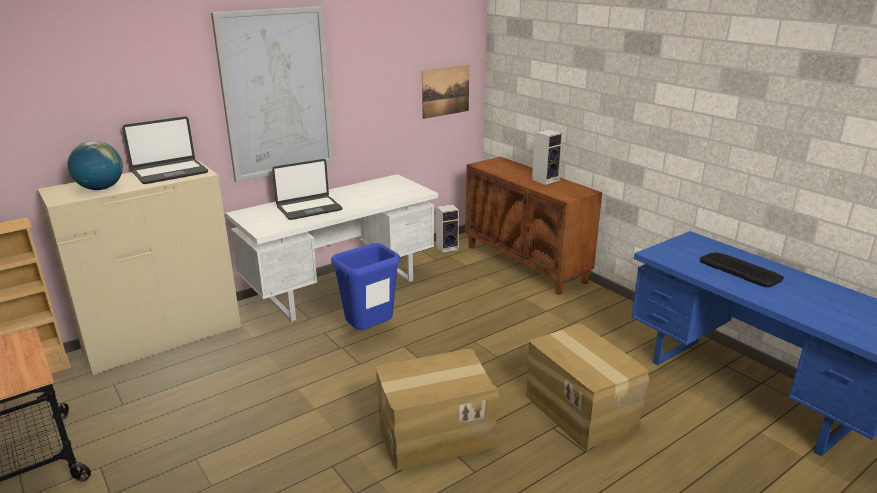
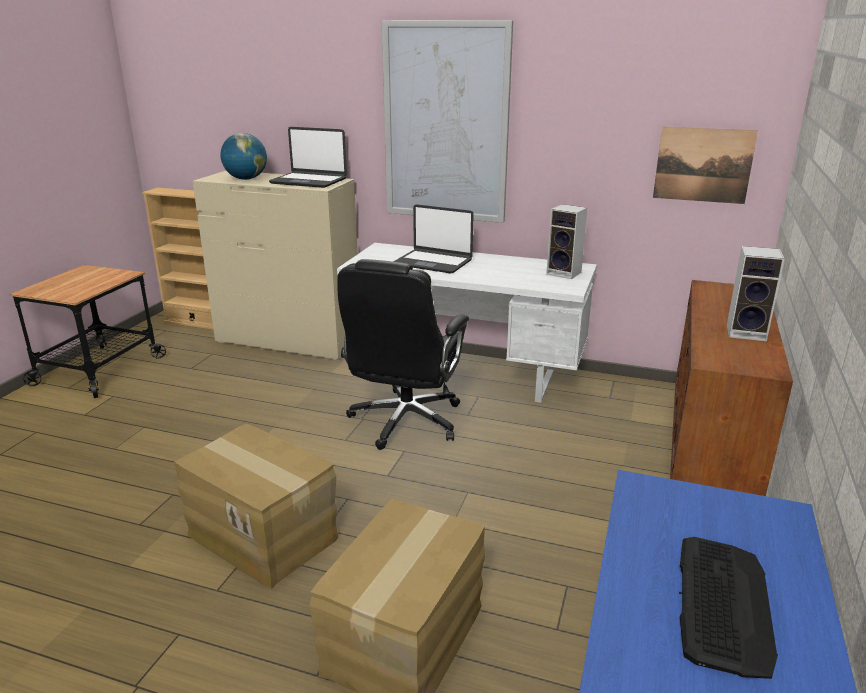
camera: 55 degrees right, 0 degrees up
blue trash can [331,243,400,330] -> black office chair [337,259,469,450]
speaker [436,204,459,253] -> speaker moved to [546,204,587,279]

